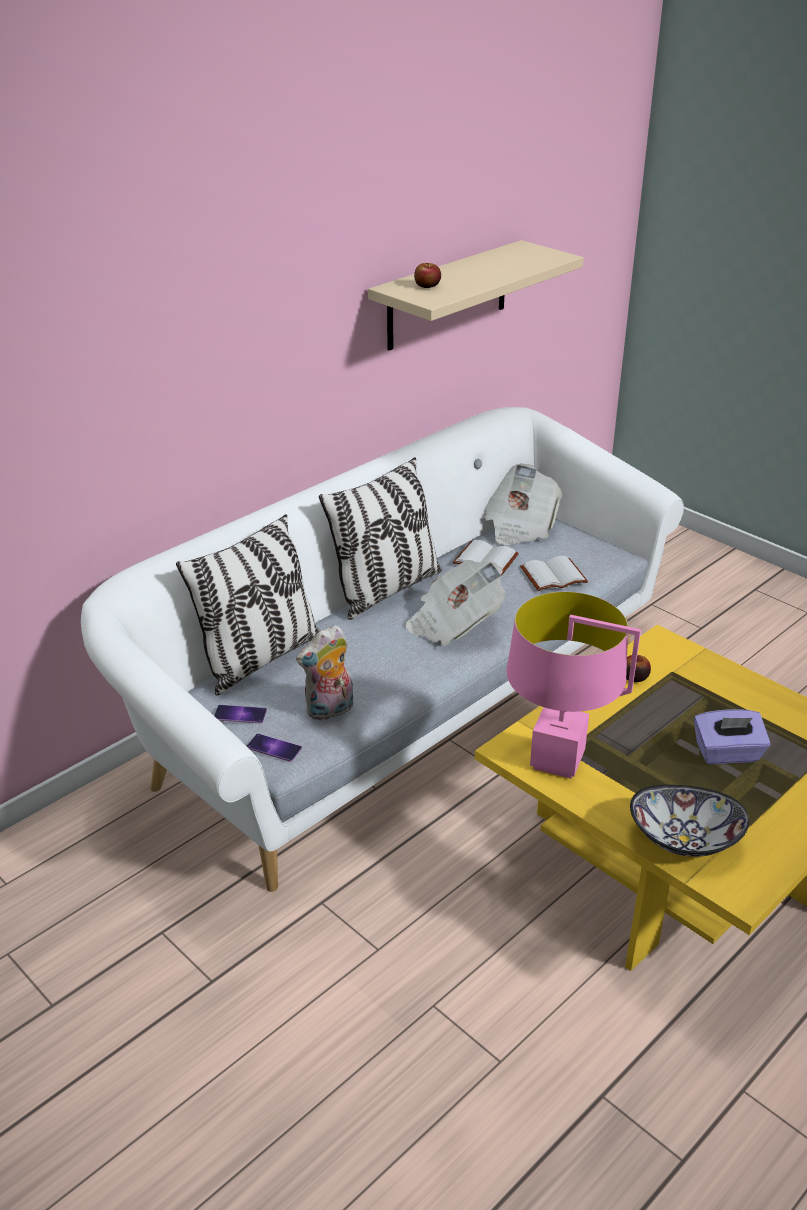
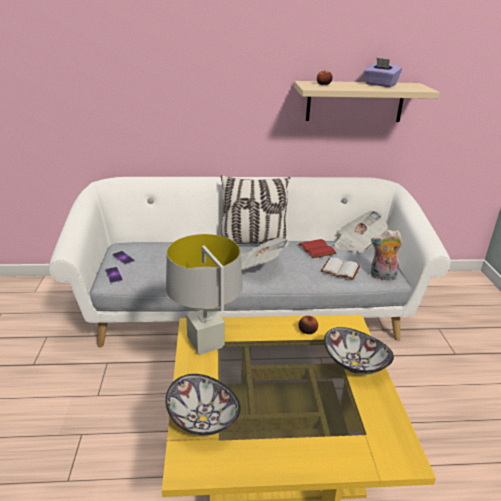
camera: 40 degrees right, 5 degrees down
pillow [176,514,320,695] -> none
plush toy [296,625,353,720] -> plush toy moved to [371,230,403,281]
white book [453,540,519,576] -> red book [298,239,336,258]
pink table lamp [507,592,641,779] -> grey table lamp [166,234,243,355]
purple tissue box [694,709,771,764] -> purple tissue box moved to [364,58,402,87]
none -> bowl [324,327,394,375]

